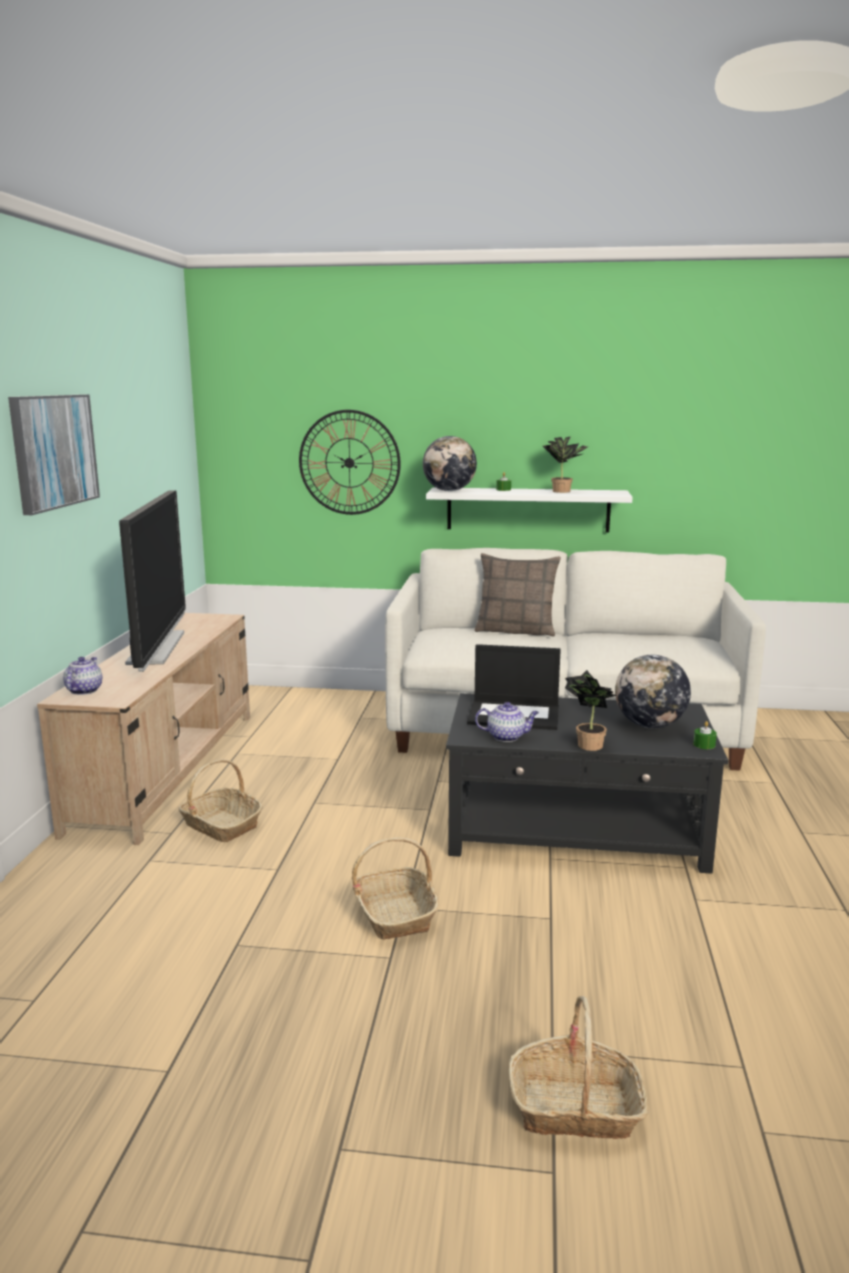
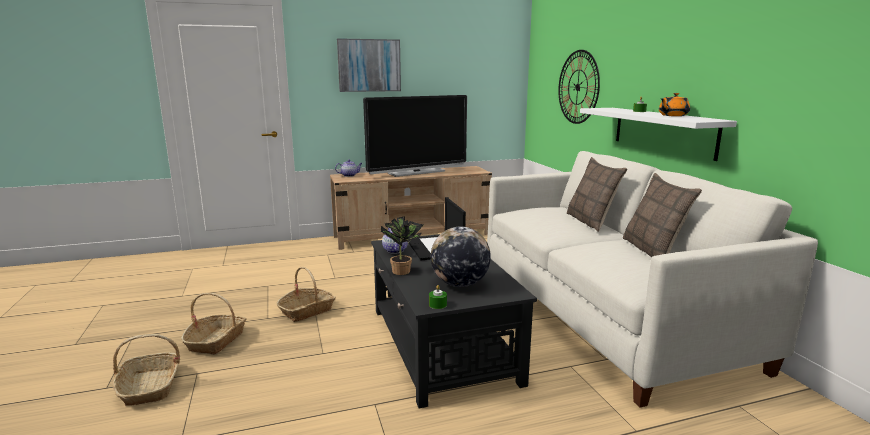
camera: 65 degrees right, 0 degrees up
basket [178,759,263,842] -> basket moved to [181,293,247,355]
globe [423,436,477,491] -> none
potted plant [543,436,588,493] -> orange teapot [659,93,690,116]
none -> pillow [623,173,702,257]

